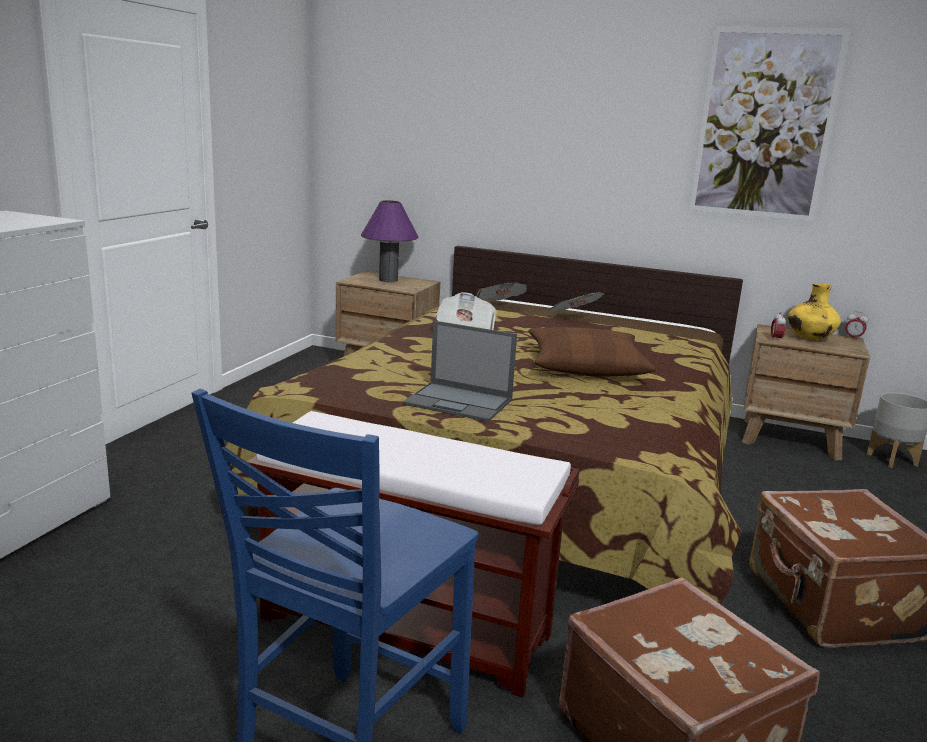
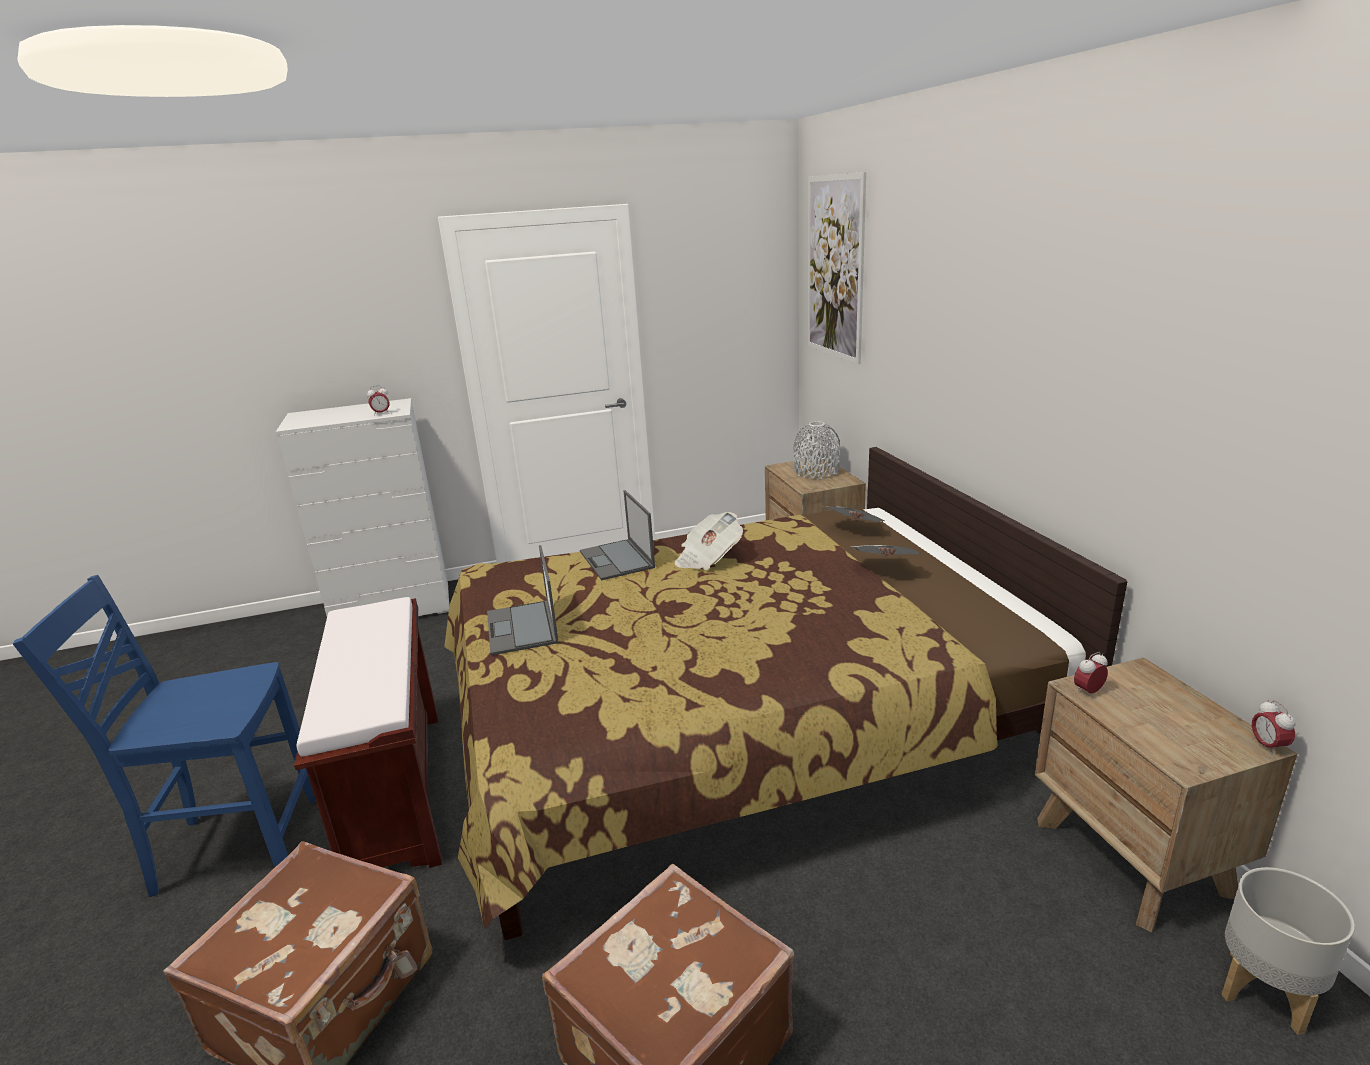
camera: 55 degrees right, 5 degrees up
purple table lamp [361,200,418,282] -> grey vase [793,421,840,479]
brown pillow [528,327,656,377] -> none
picture [689,26,850,222] -> picture moved to [807,172,866,364]
yellow vase [788,283,841,340] -> none
none -> alarm clock [366,385,389,416]
none -> laptop [580,490,655,580]

